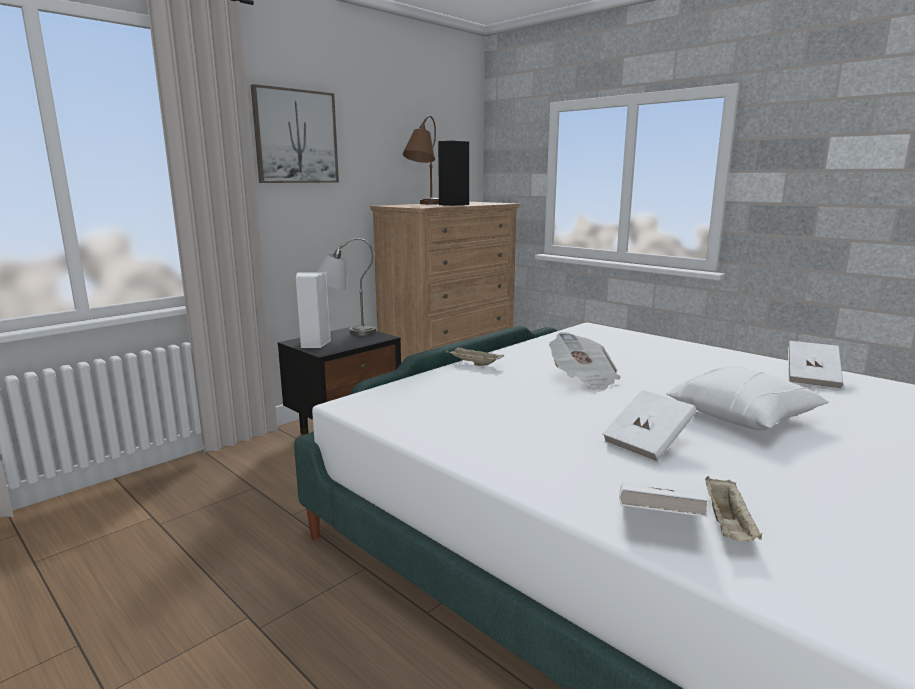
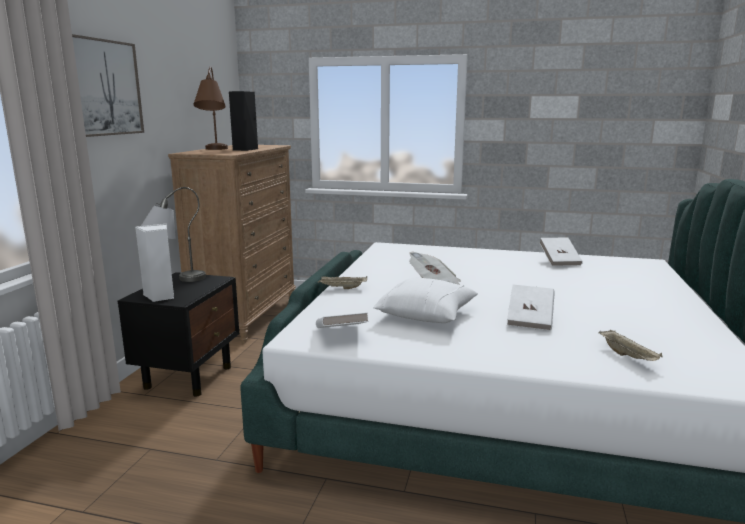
camera: 30 degrees left, 0 degrees up
white book [619,482,709,517] -> white book moved to [316,313,369,328]
white pillow [666,366,829,430] -> white pillow moved to [373,277,478,323]

